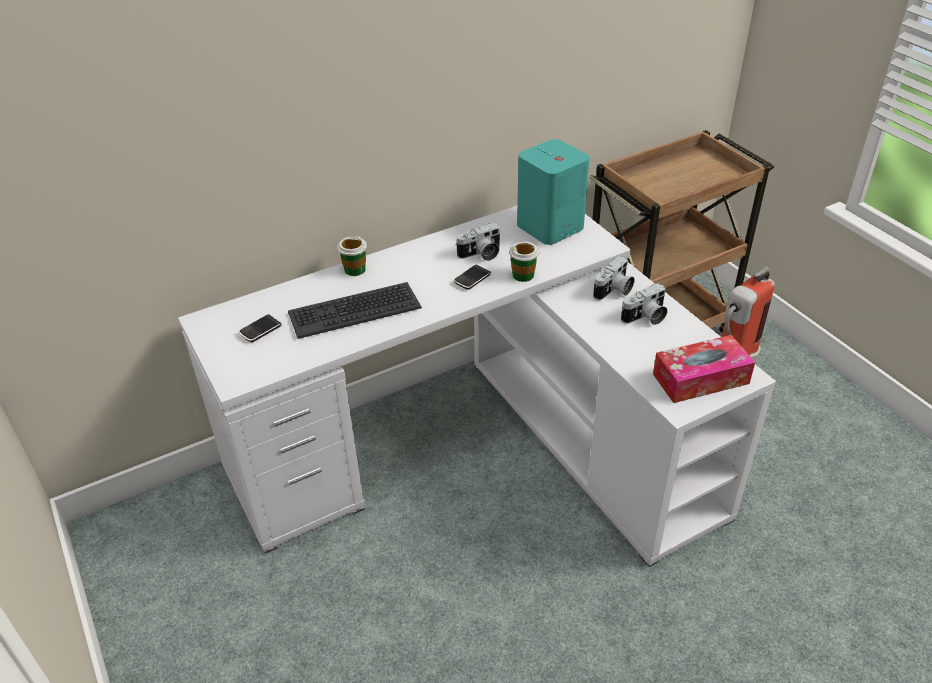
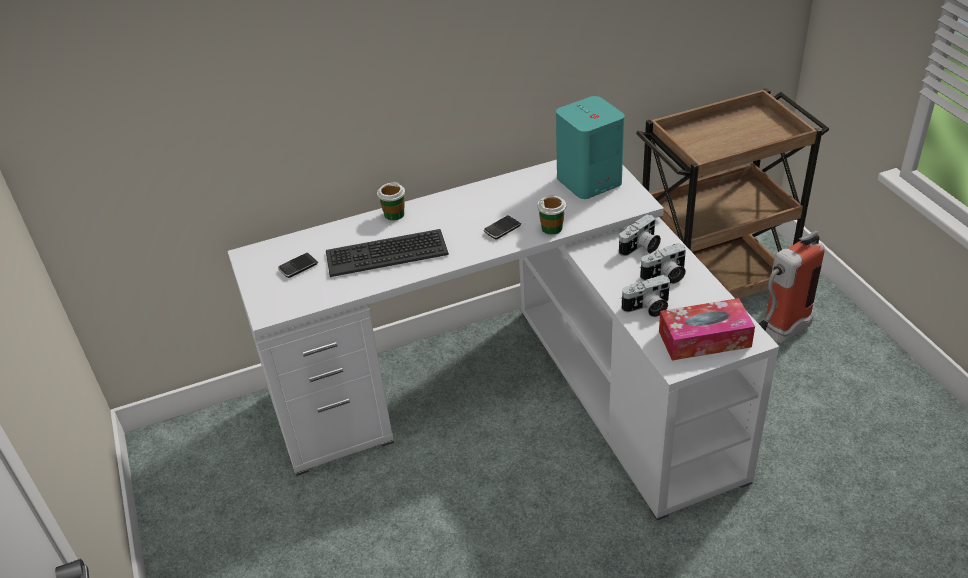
camera: 10 degrees right, 0 degrees up
camera [456,222,500,261] -> camera moved to [621,275,670,317]

